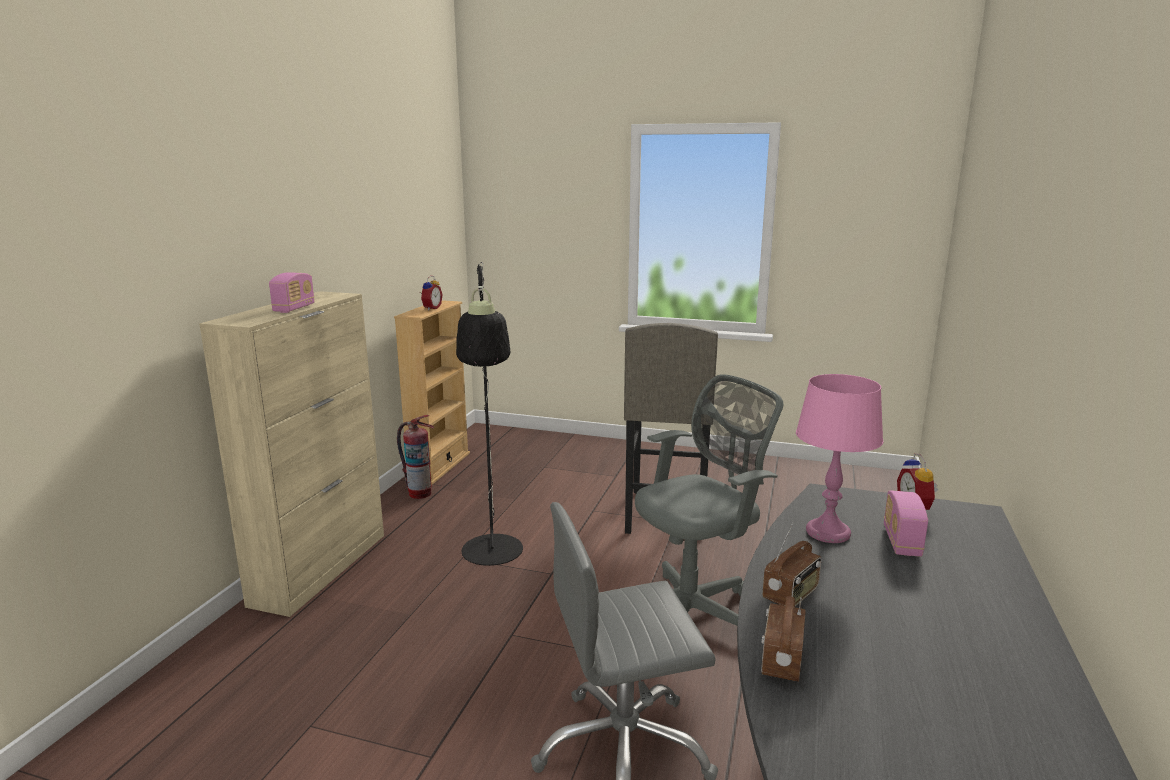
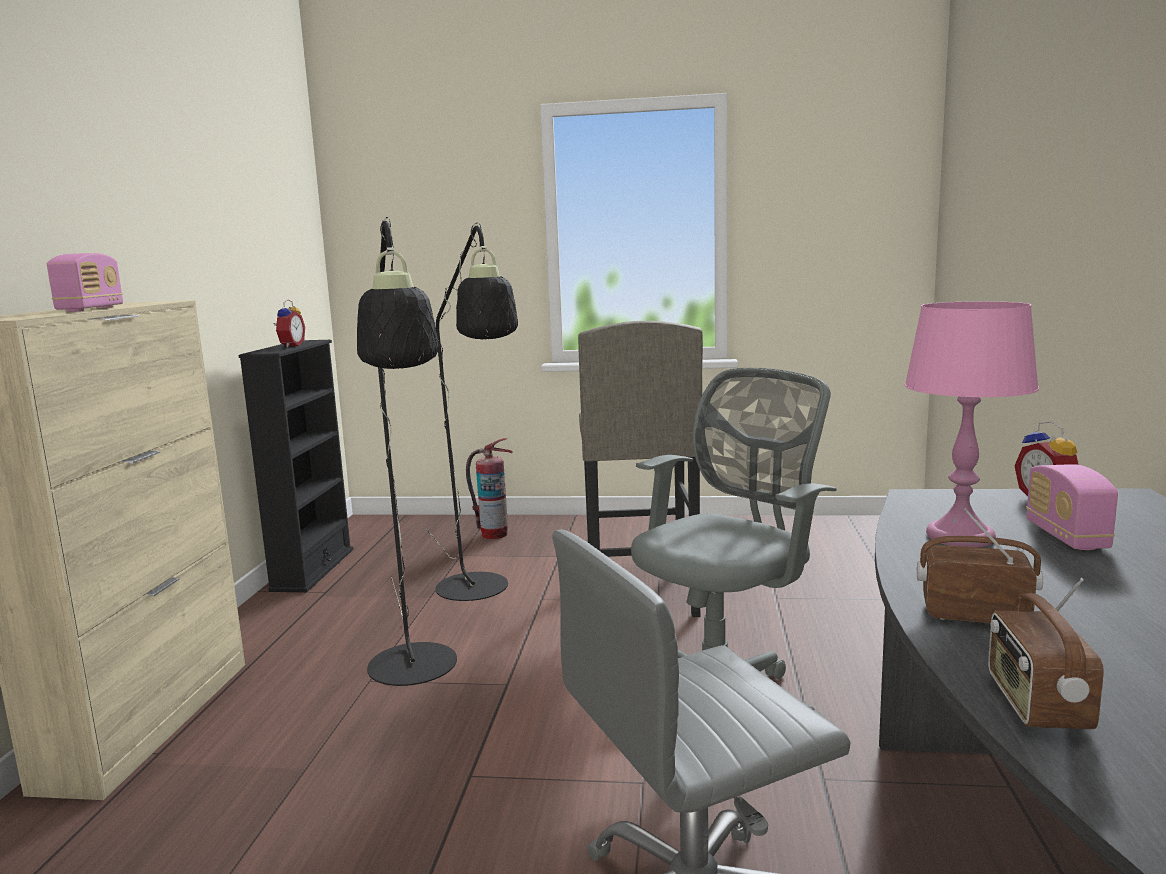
camera: 10 degrees left, 5 degrees down
beige bookcase [394,300,470,485] -> black bookcase [239,340,353,592]
fire extinguisher [397,415,434,499] -> fire extinguisher moved to [466,438,513,539]
radio [763,523,821,607] -> radio turned 105 degrees counterclockwise [917,508,1043,623]
none -> black floor lamp [426,222,518,601]

